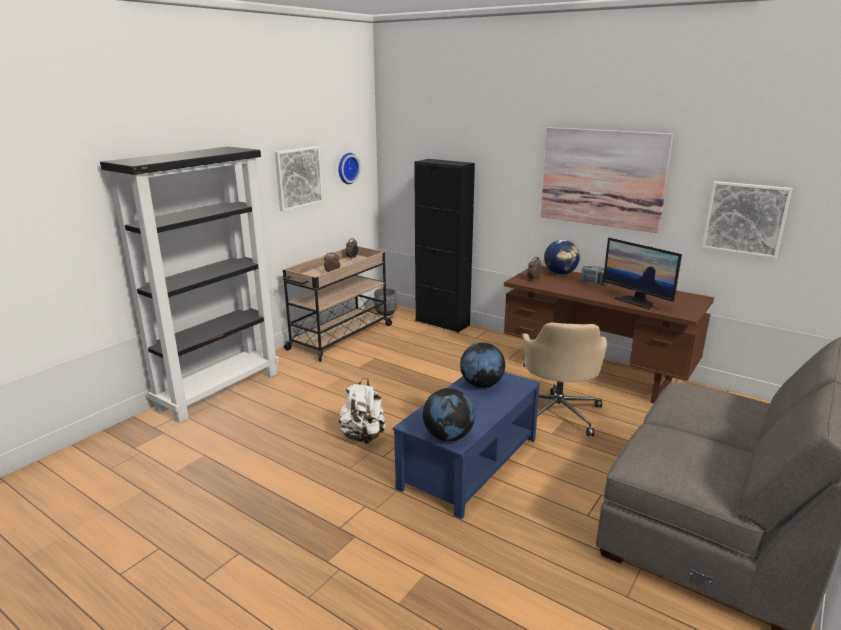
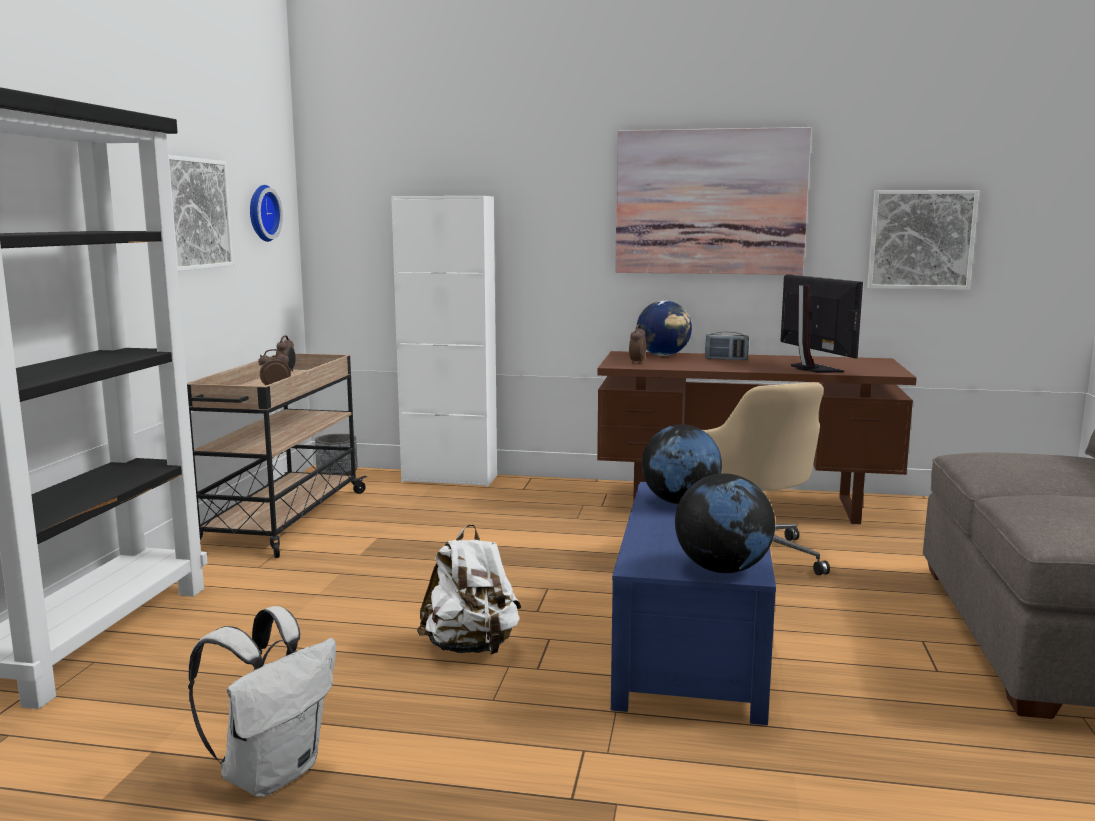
camera: 25 degrees left, 10 degrees down
black cabinet [414,159,475,333] -> white cabinet [391,196,497,487]
monitor [603,238,682,309] -> monitor turned 135 degrees counterclockwise [781,274,863,373]
none -> white backpack [188,606,336,797]

